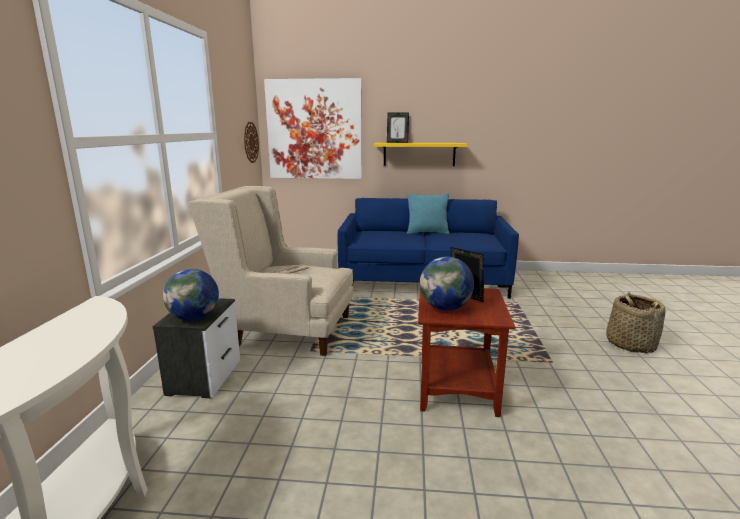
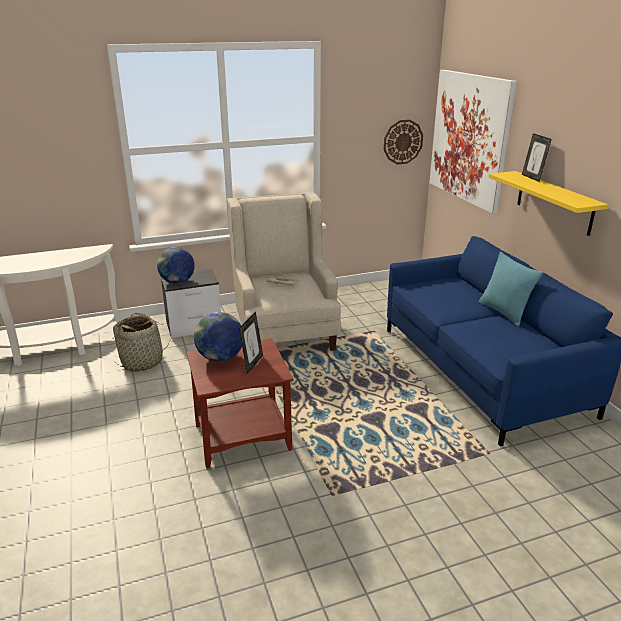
camera: 65 degrees right, 10 degrees up
basket [606,292,666,353] -> basket moved to [112,313,170,372]

